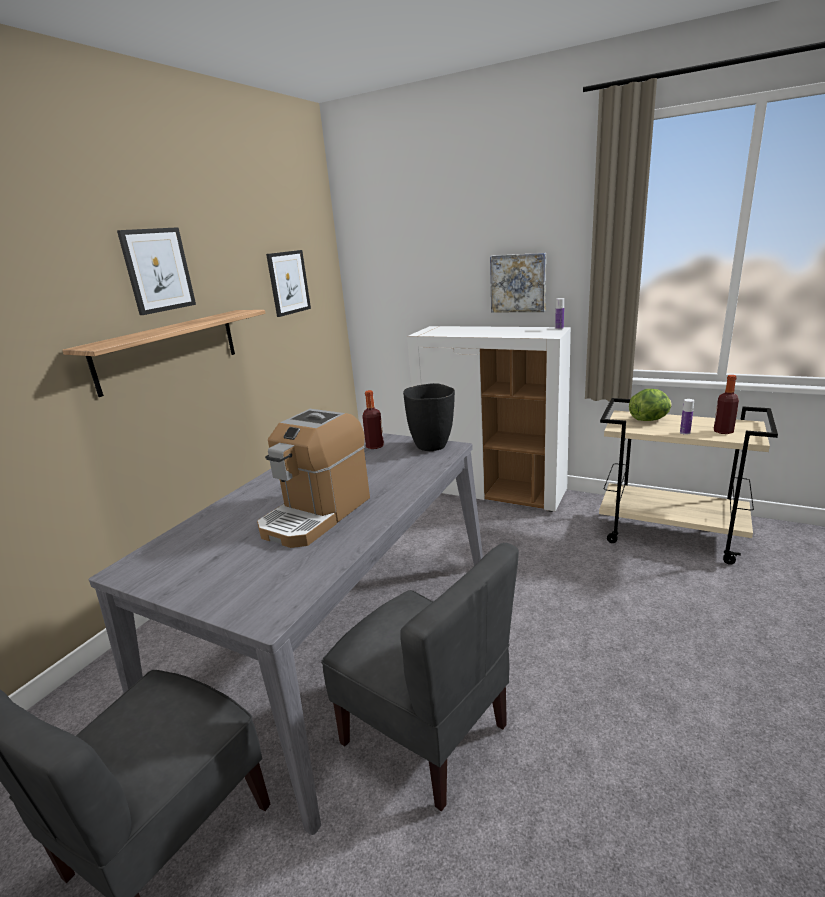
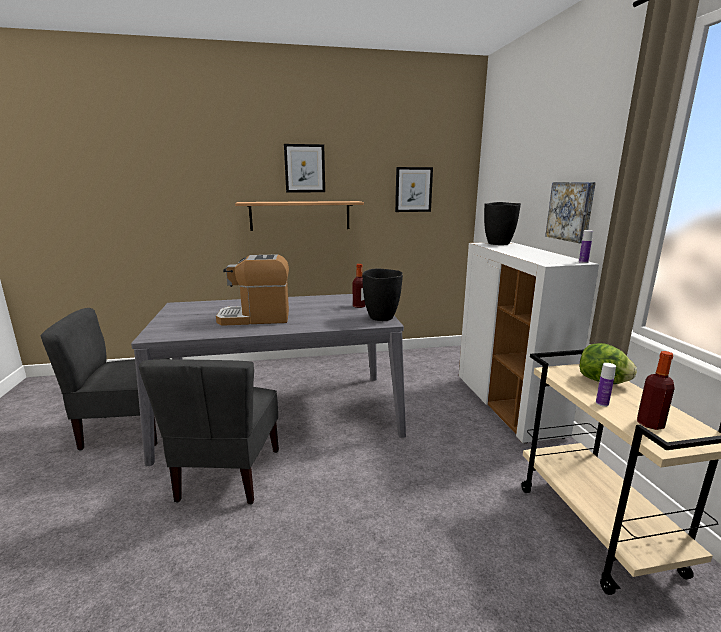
camera: 50 degrees right, 5 degrees down
none -> black vase [484,202,521,245]

